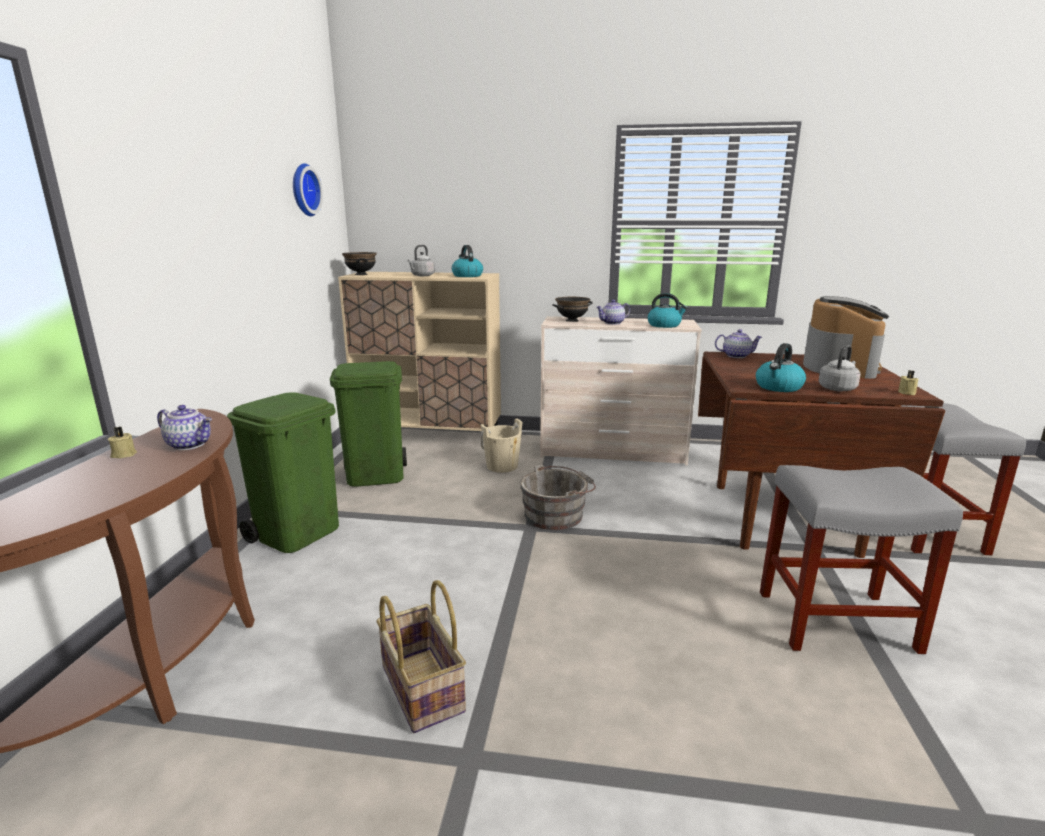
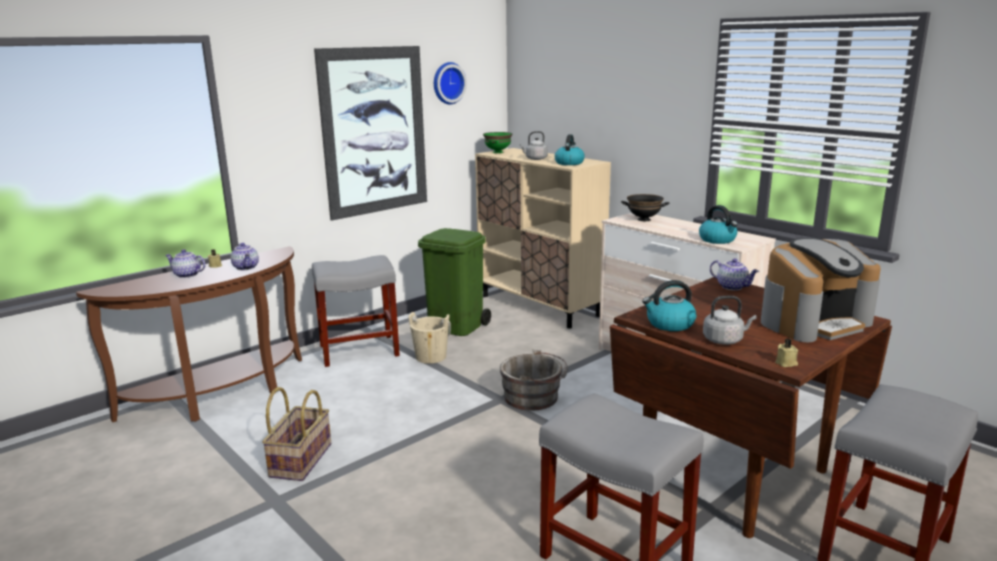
camera: 40 degrees right, 0 degrees up
green trash can [227,392,339,553] -> grey stool [312,255,400,367]
black bowl [342,252,377,275] -> green bowl [483,132,512,153]
beige bucket [481,419,523,473] -> beige bucket moved to [408,312,451,364]
teapot [596,300,630,325] -> teapot moved to [165,249,206,278]
none -> picture [314,46,427,221]

